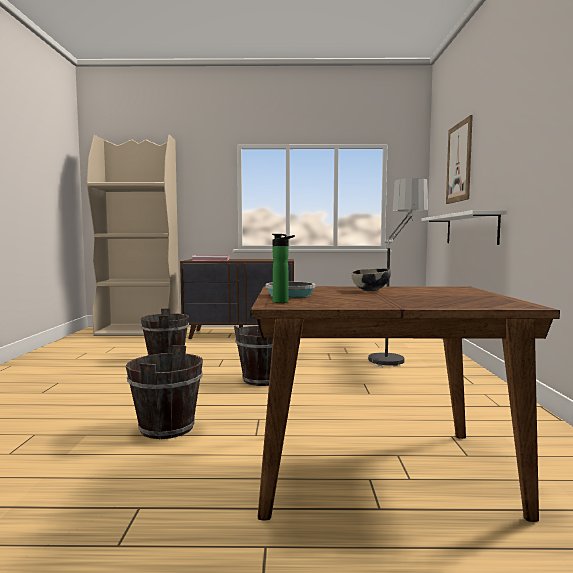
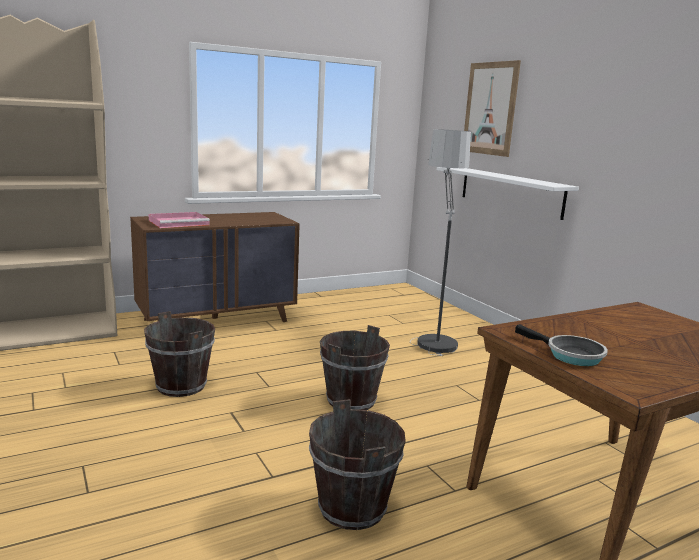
camera: 30 degrees left, 10 degrees up
bottle [272,234,295,303] -> none
bowl [351,268,391,291] -> none

